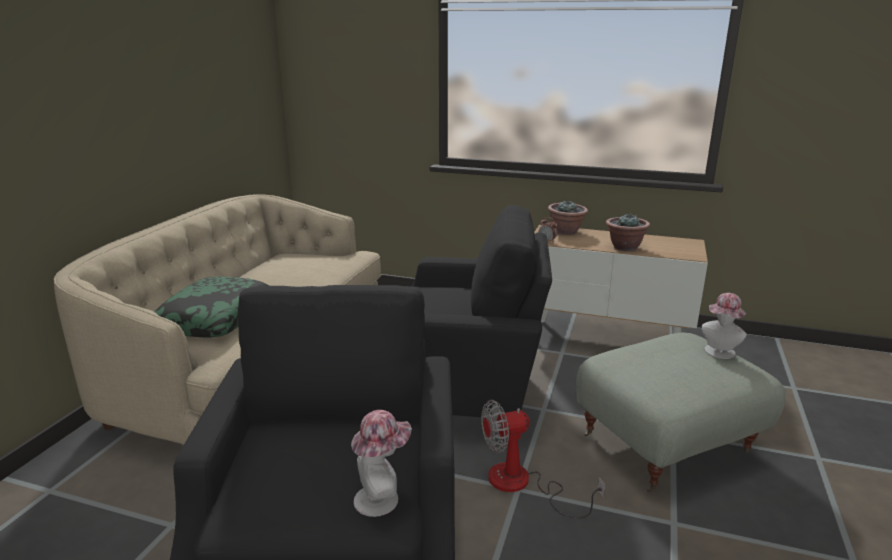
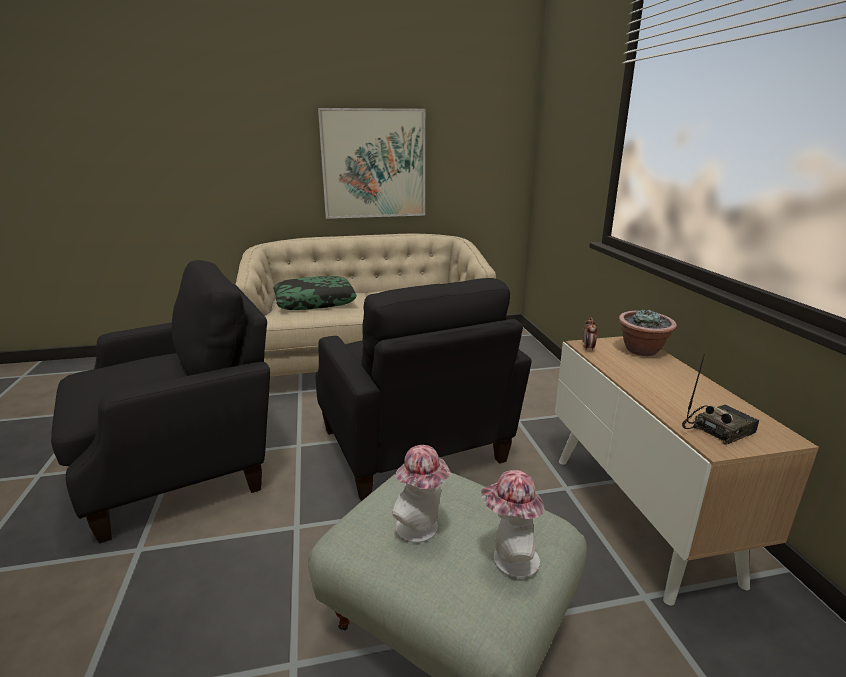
camera: 60 degrees right, 0 degrees up
hat [351,410,412,517] -> hat moved to [392,445,452,543]
fan [481,400,605,518] -> none
potted plant [606,213,650,251] -> none
none -> picture [318,108,425,219]
none -> radio [682,354,759,445]

